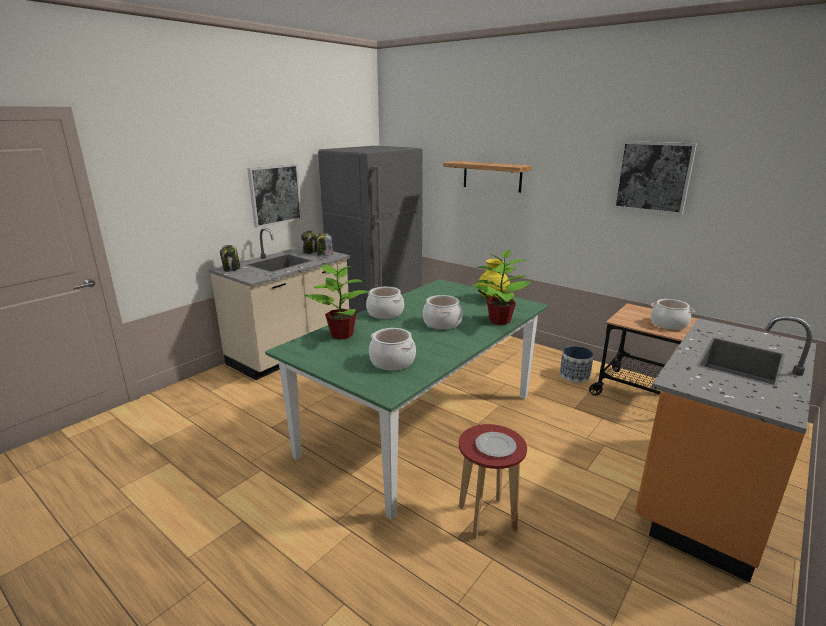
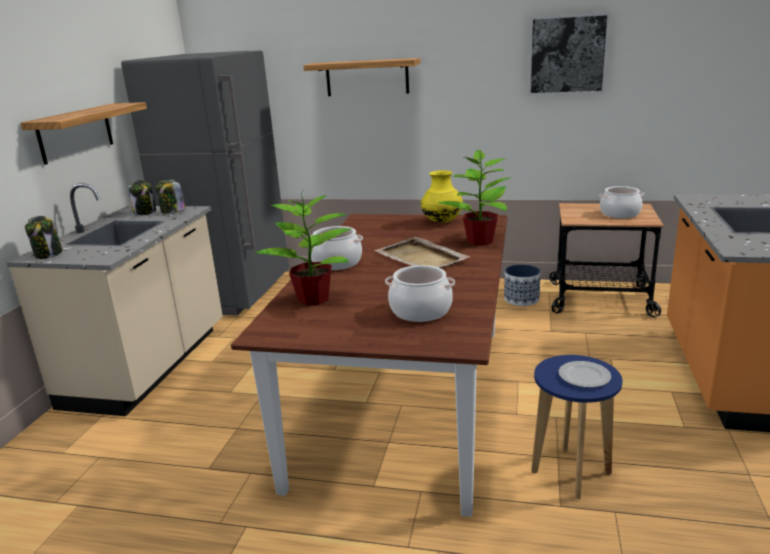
camera: 25 degrees left, 0 degrees up
picture [247,164,302,228] -> shelf [21,102,147,165]
green dining table [265,279,548,519] -> brown dining table [231,214,507,517]
cooking pot [423,295,463,330] -> beige tray [374,237,470,268]
red stool [459,424,527,539] -> blue stool [531,355,623,499]

